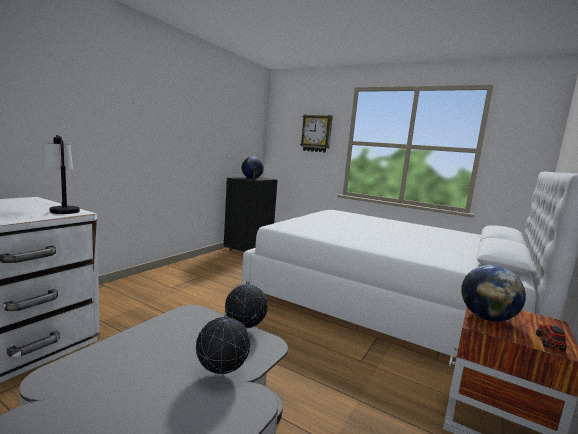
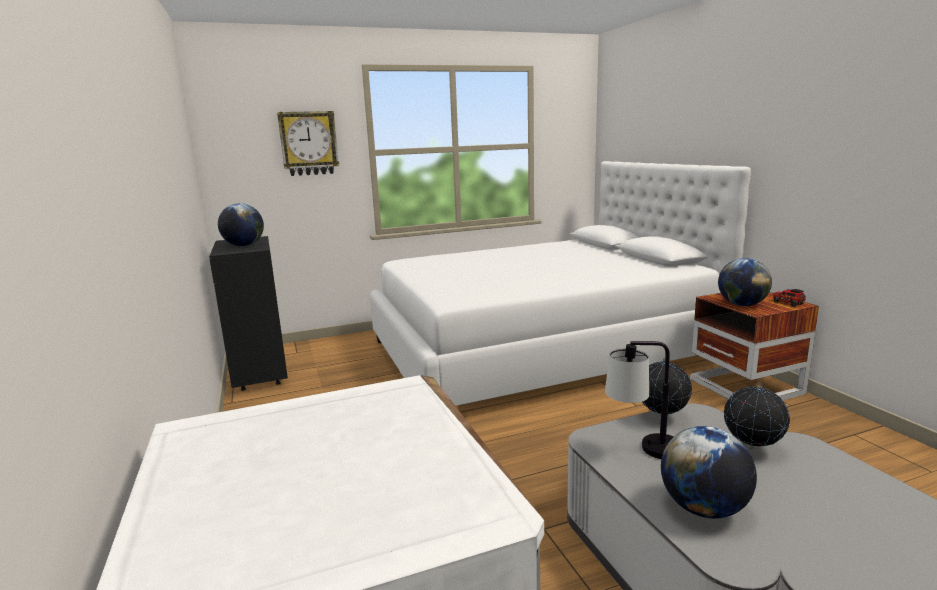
camera: 50 degrees left, 5 degrees up
table lamp [42,135,80,214] -> table lamp moved to [605,341,674,459]
none -> globe [661,426,757,518]

